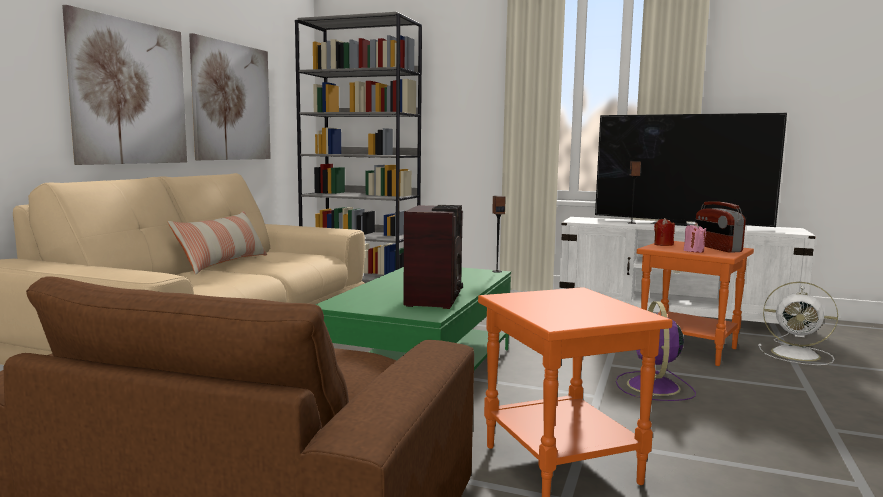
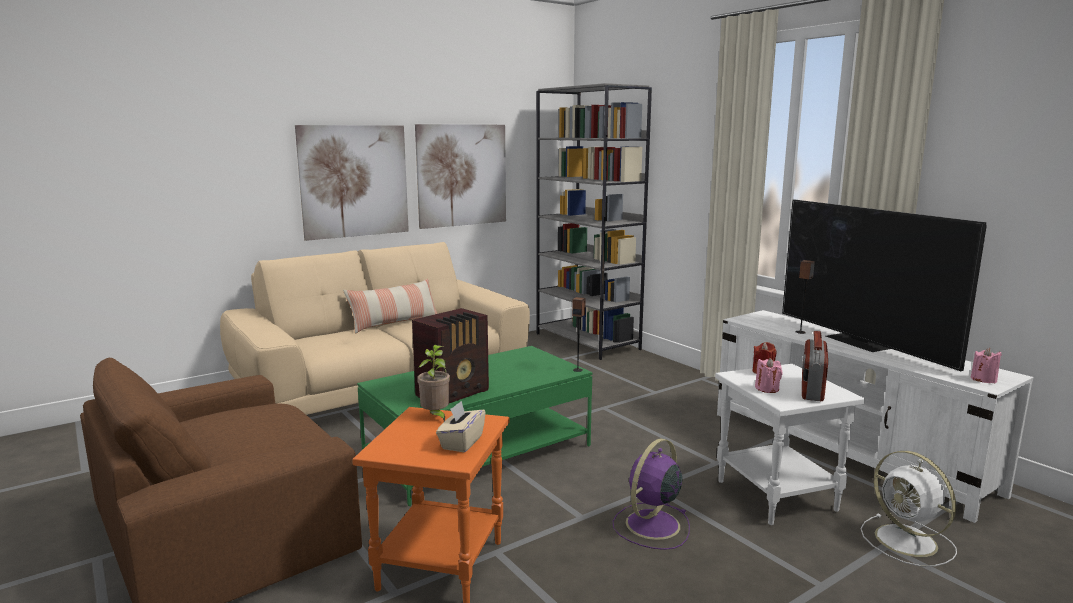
camera: 35 degrees right, 5 degrees up
orange side table [637,241,754,366] -> white side table [715,364,865,525]
none -> potted plant [417,345,450,421]
none -> beige tissue box [436,401,486,452]
none -> pink candle [971,348,1002,383]

